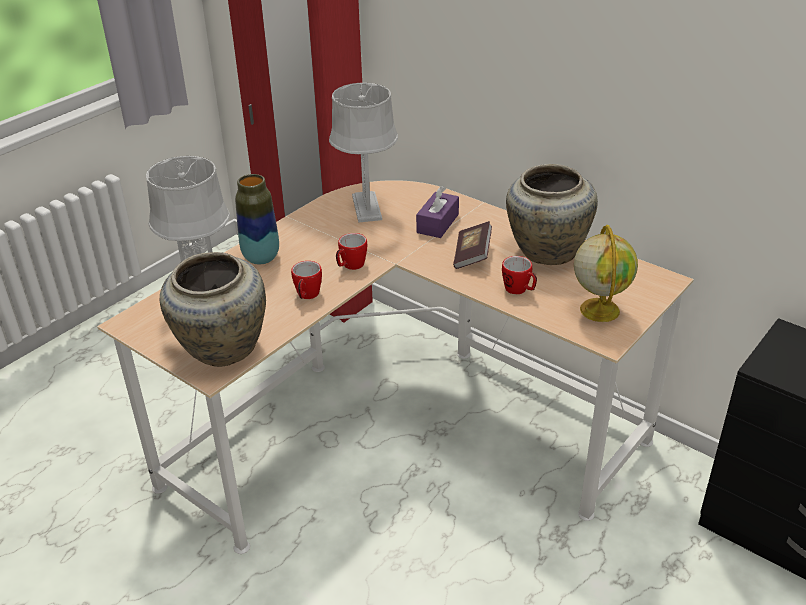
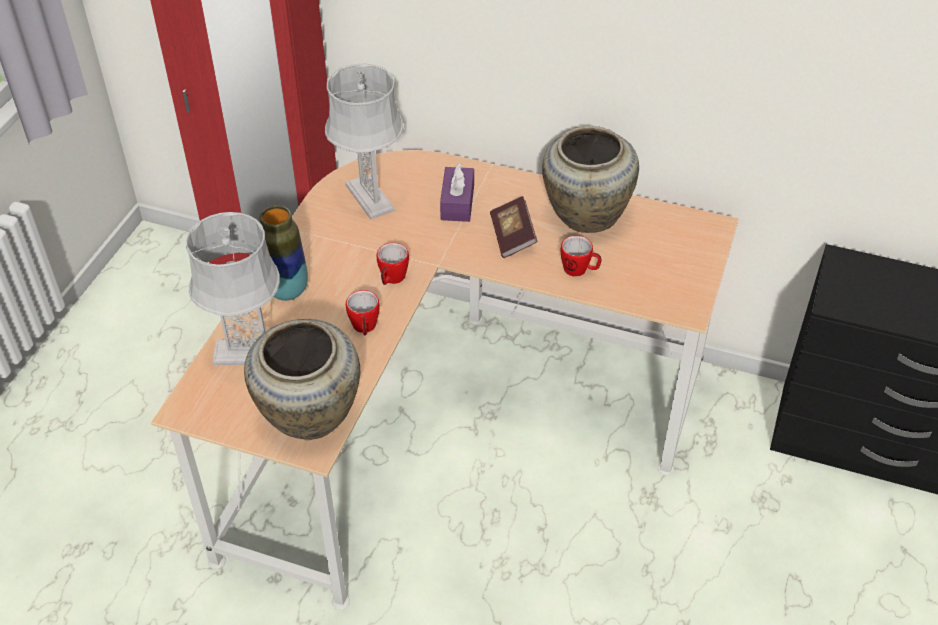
camera: 20 degrees left, 10 degrees up
globe [574,225,638,322] -> none

